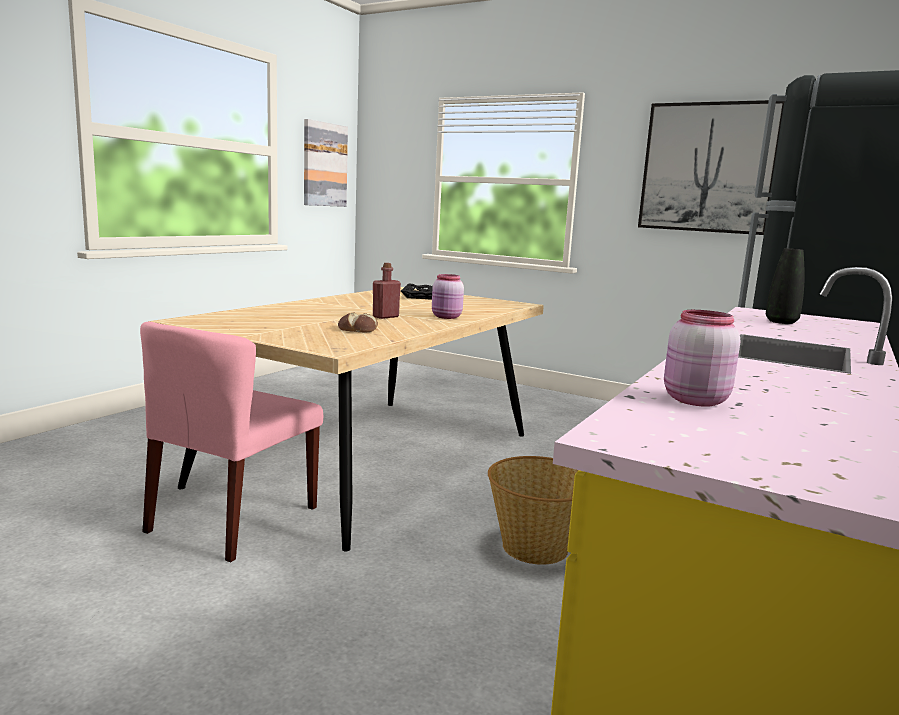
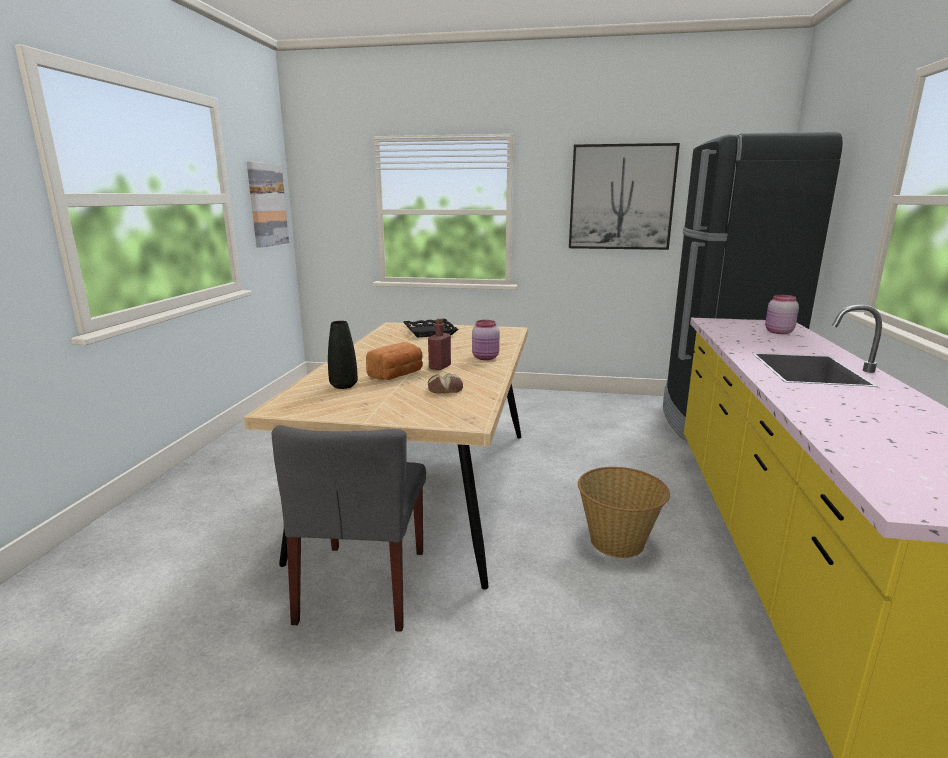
camera: 20 degrees left, 5 degrees up
pink chair [140,322,323,562] -> grey chair [272,425,426,632]
pink jar [664,310,740,407] -> pink jar moved to [765,295,799,334]
black vase [766,248,804,324] -> black vase moved to [328,321,358,389]
none -> bread [366,342,423,380]

